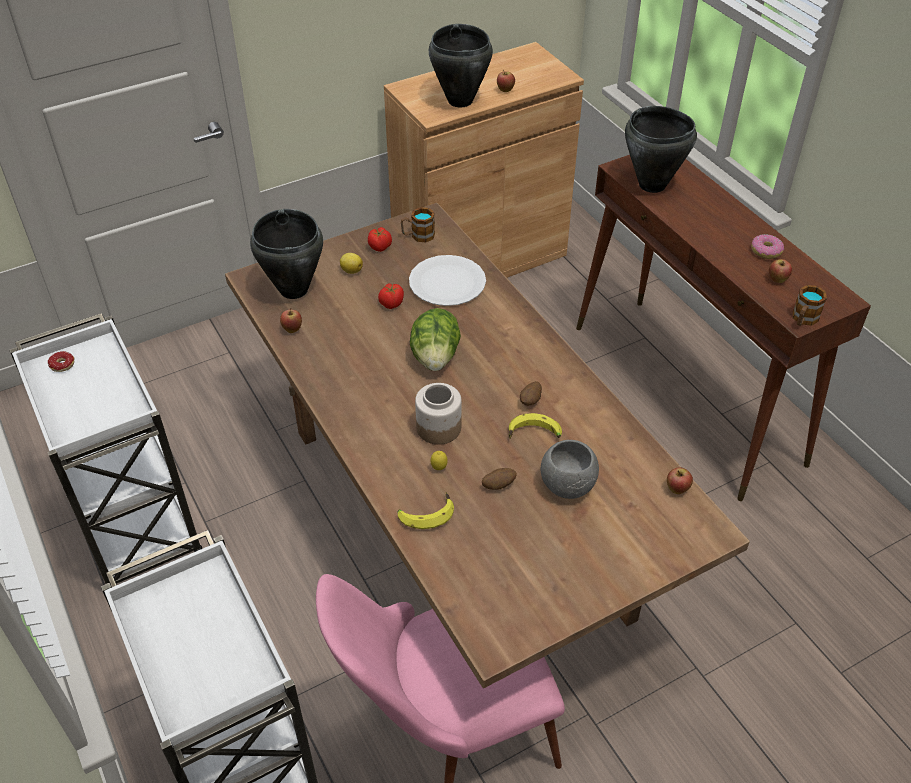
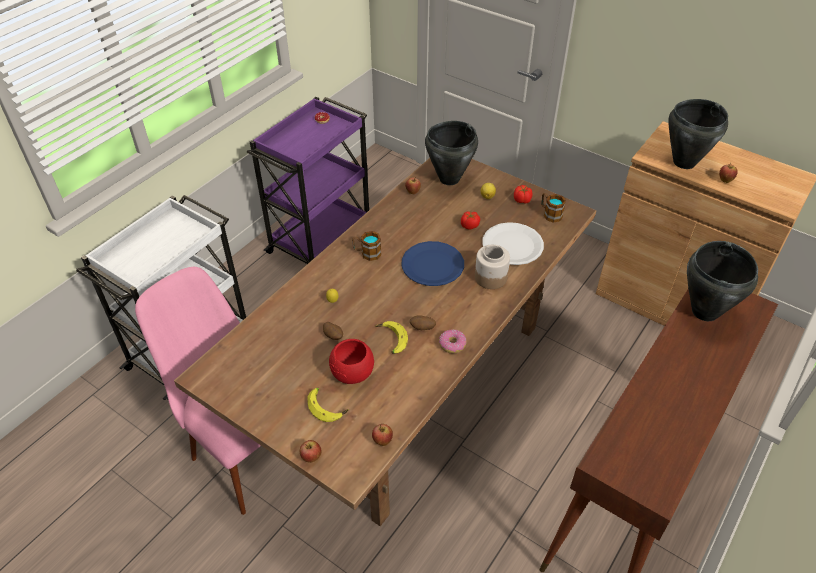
camera: 65 degrees right, 0 degrees up
white cart [9,313,202,584] -> purple cart [247,97,369,264]
banana [398,492,454,529] -> banana moved to [307,388,349,422]
lettuce [410,308,461,371] -> blue plate [401,241,464,286]
jar [415,383,462,445] -> jar moved to [475,245,510,289]
grey bowl [541,440,599,499] -> red bowl [329,339,374,384]
donut [751,234,784,259] -> donut moved to [439,329,467,354]
apple [769,259,792,283] -> apple moved to [300,440,321,463]
mug [793,285,827,326] -> mug moved to [352,231,381,261]

